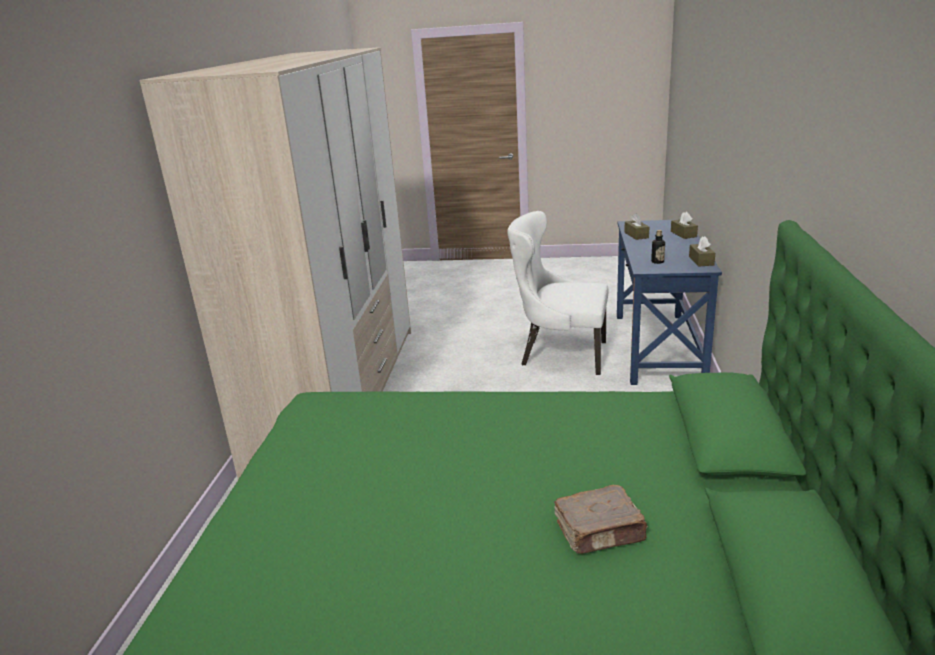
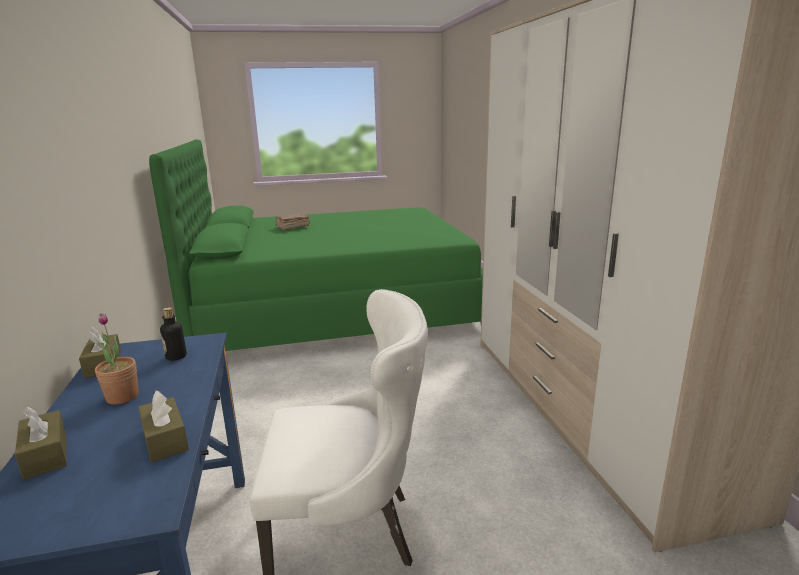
camera: 160 degrees right, 5 degrees down
none -> potted plant [95,313,139,405]

